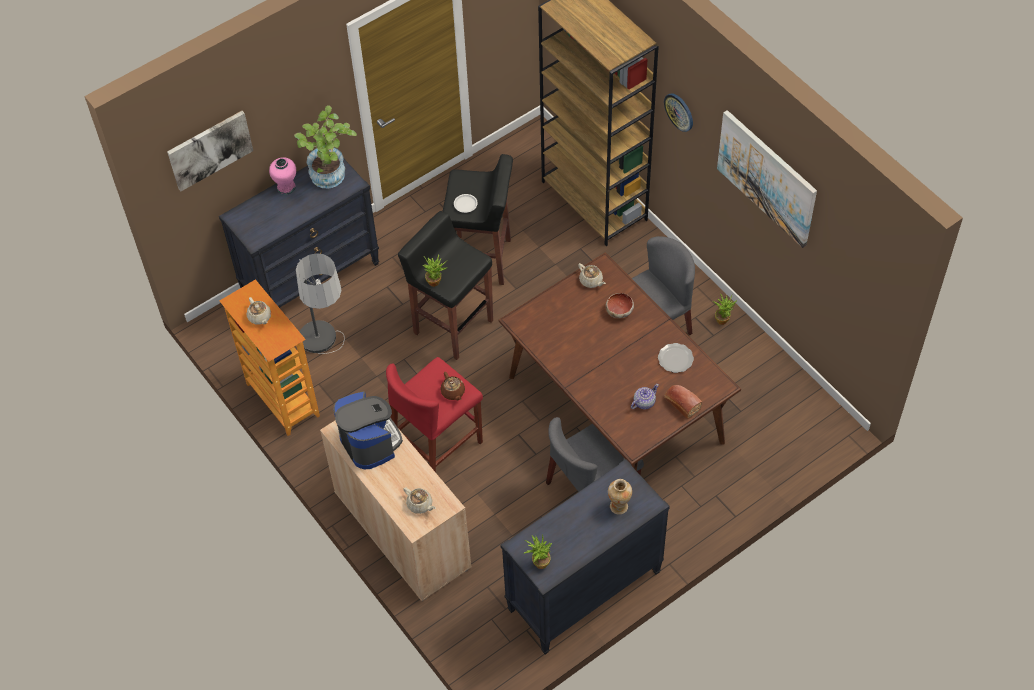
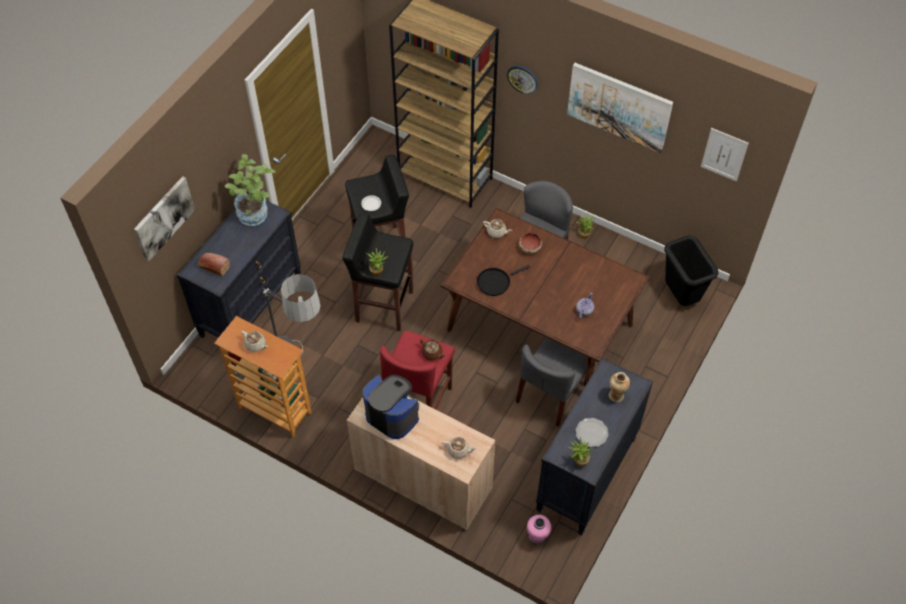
camera: 25 degrees left, 0 degrees up
pink vase [269,157,296,195] -> pink vase moved to [527,515,552,545]
plate [658,343,694,373] -> plate moved to [576,418,609,447]
bread [664,385,702,419] -> bread moved to [198,253,230,277]
none -> black frying pan [477,265,530,296]
none -> black trash can [664,235,718,306]
none -> picture [701,128,749,181]

